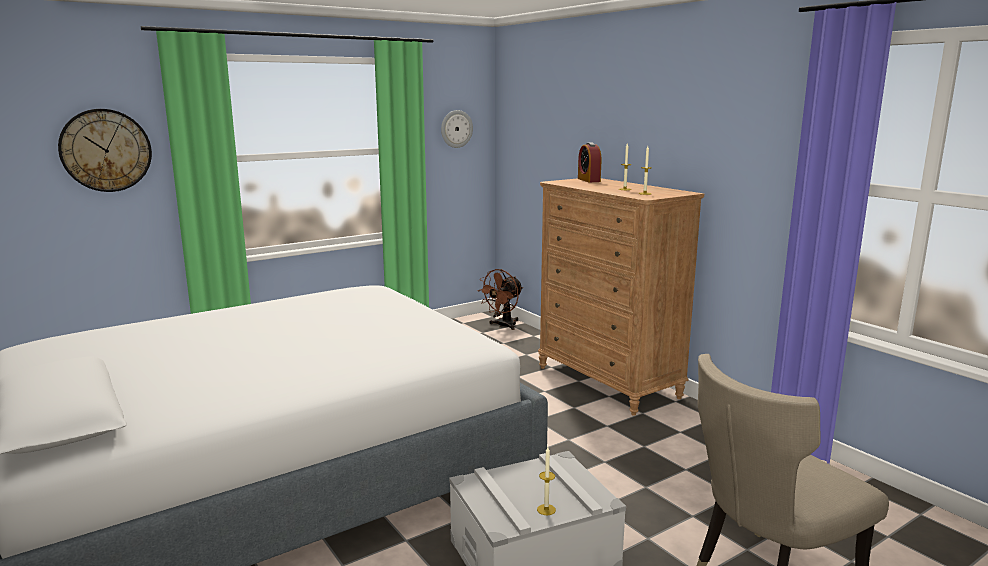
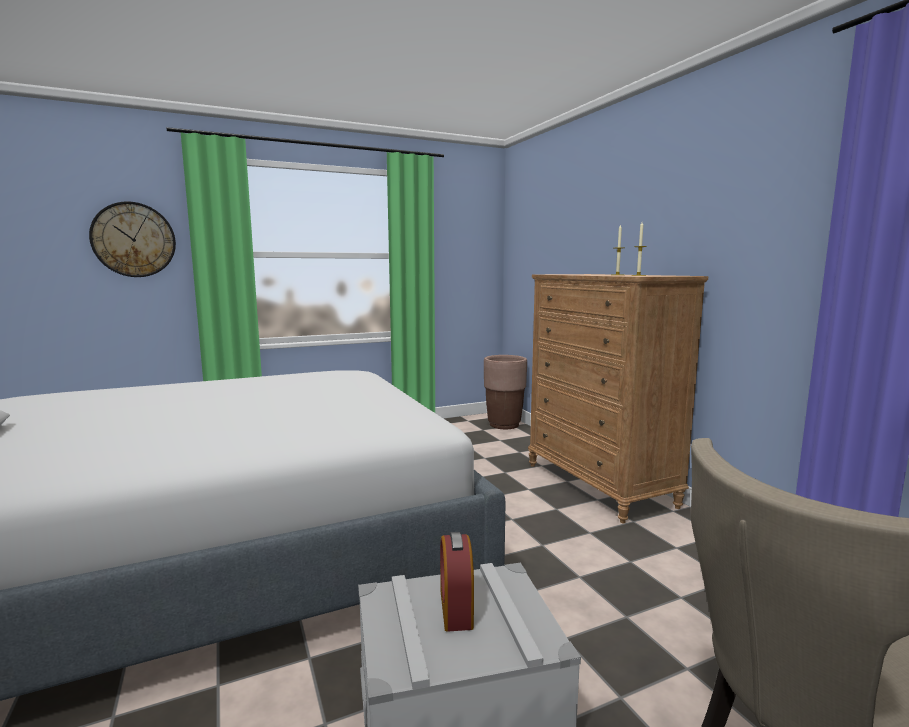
camera: 10 degrees right, 5 degrees down
wall clock [441,110,473,148] -> none
brown fan [478,269,523,330] -> brown planter [484,355,527,429]
candle [537,447,556,515] -> none
alarm clock [578,143,601,182] -> alarm clock moved to [440,532,474,632]

